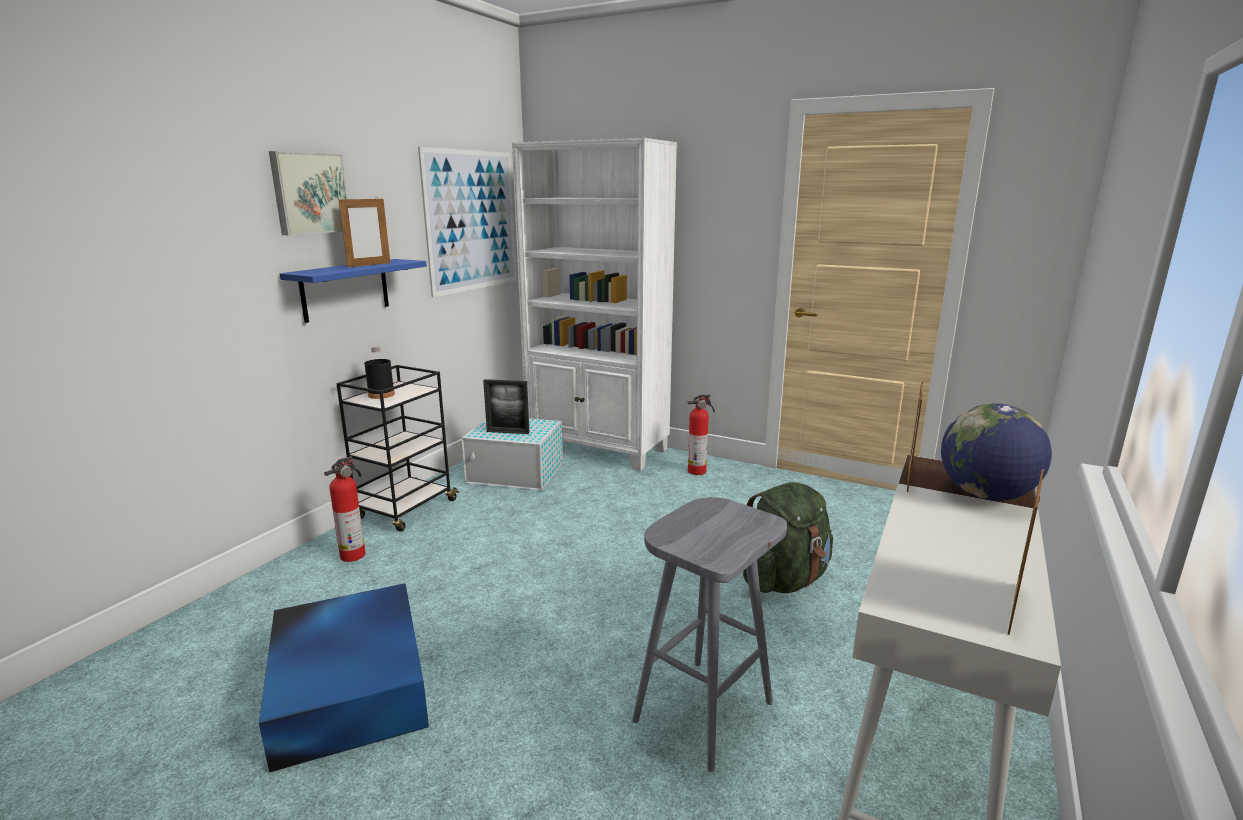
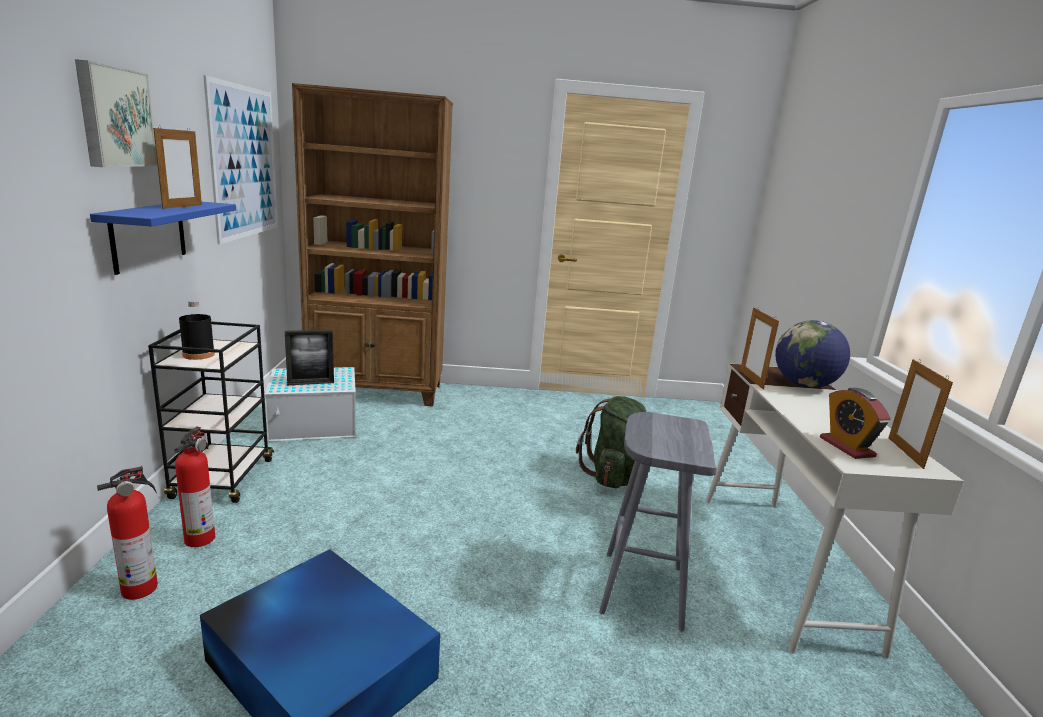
camera: 30 degrees left, 0 degrees up
white bookcase [512,138,677,471] -> brown bookcase [292,83,453,407]
fire extinguisher [688,395,715,475] -> fire extinguisher moved to [97,466,158,600]
none -> alarm clock [820,388,891,459]

